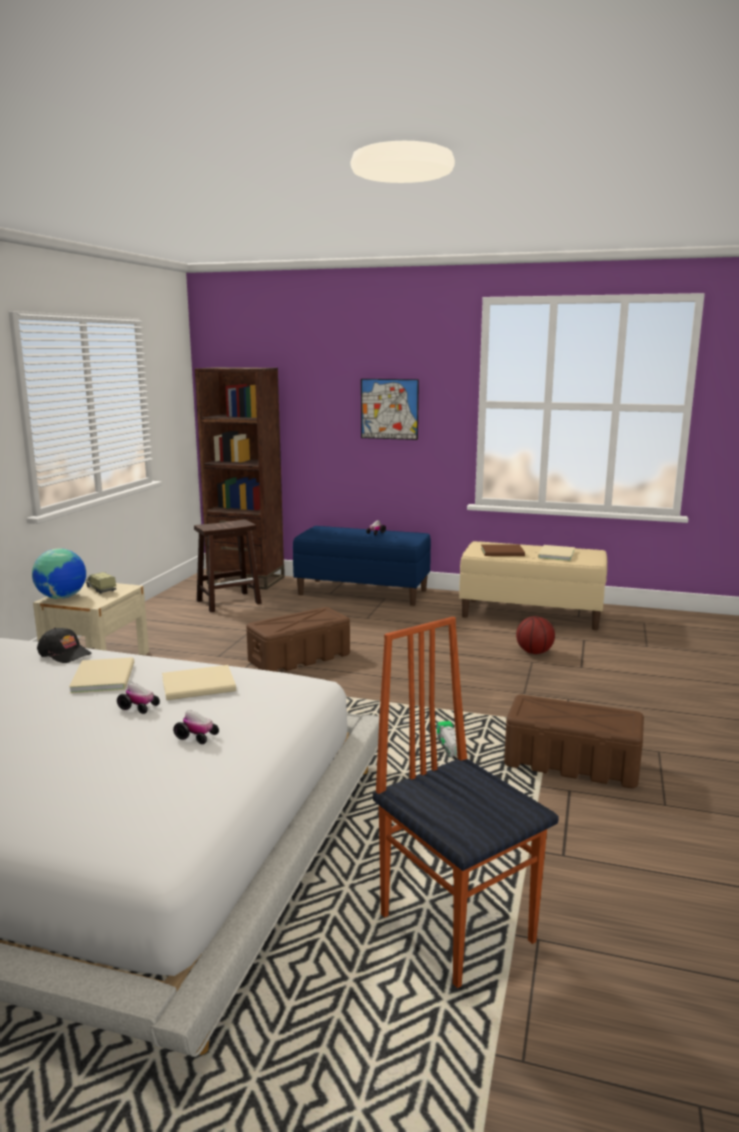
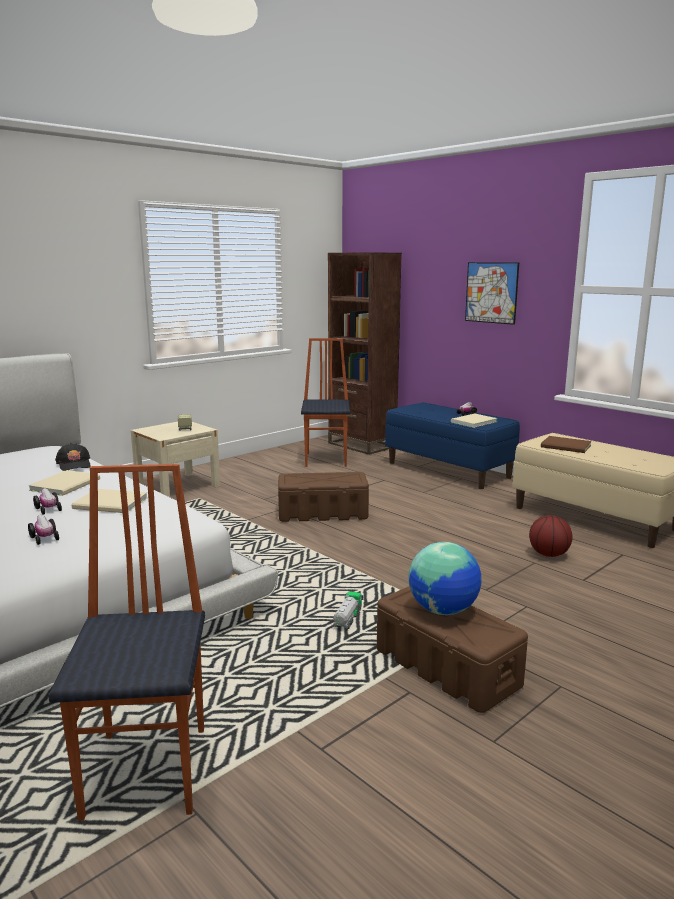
camera: 30 degrees right, 0 degrees up
globe [32,548,86,599] -> globe moved to [409,542,482,615]
brown stool [194,519,261,612] -> chair [301,338,350,467]
beige book [538,545,575,561] -> beige book moved to [451,414,497,428]

